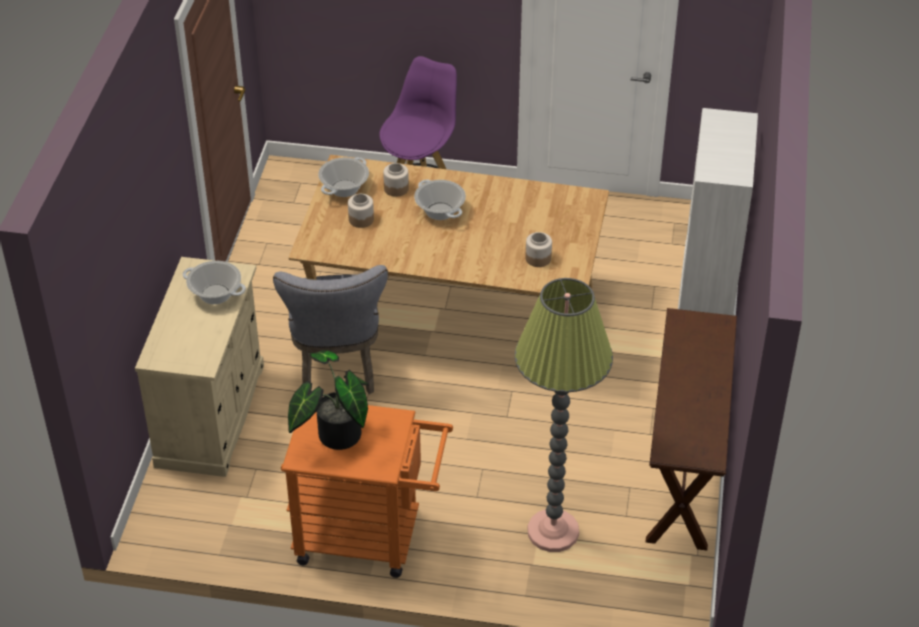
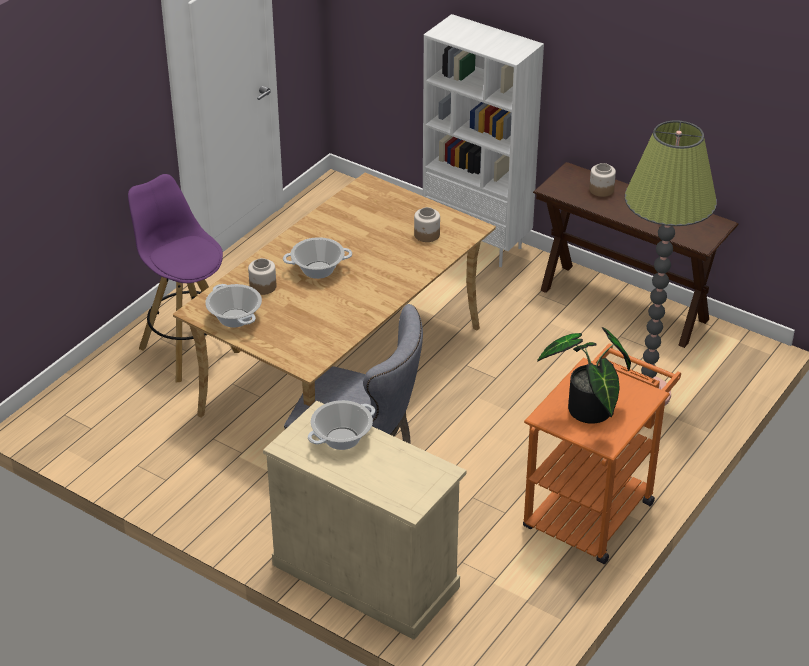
camera: 65 degrees left, 5 degrees down
jar [348,194,374,228] -> jar moved to [589,163,616,197]

